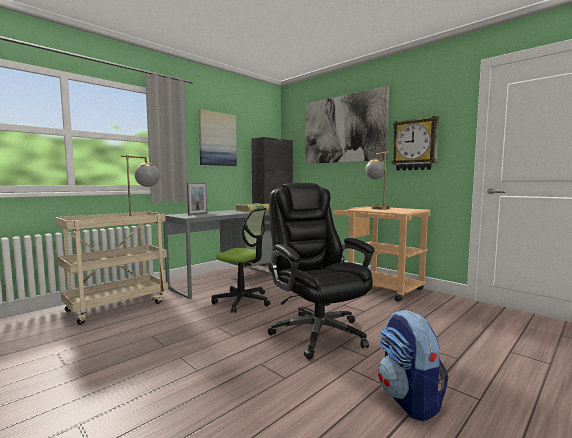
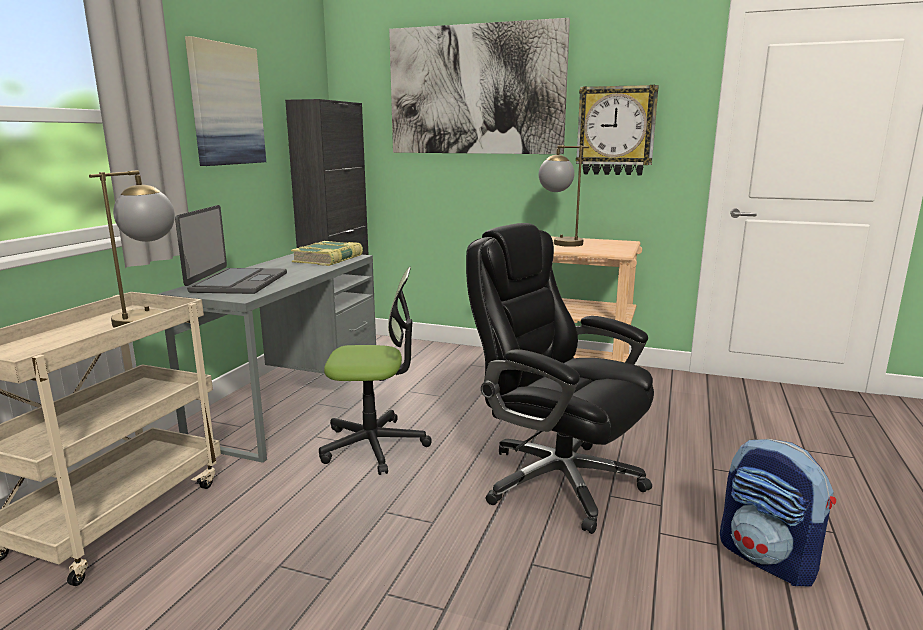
camera: 25 degrees left, 10 degrees up
picture frame [187,183,207,215] -> laptop [175,205,287,294]

